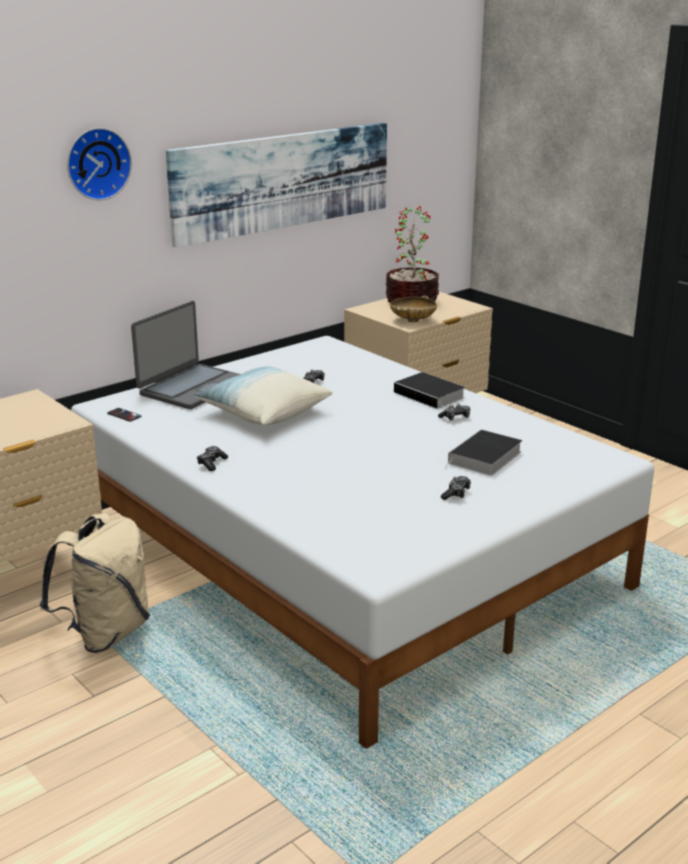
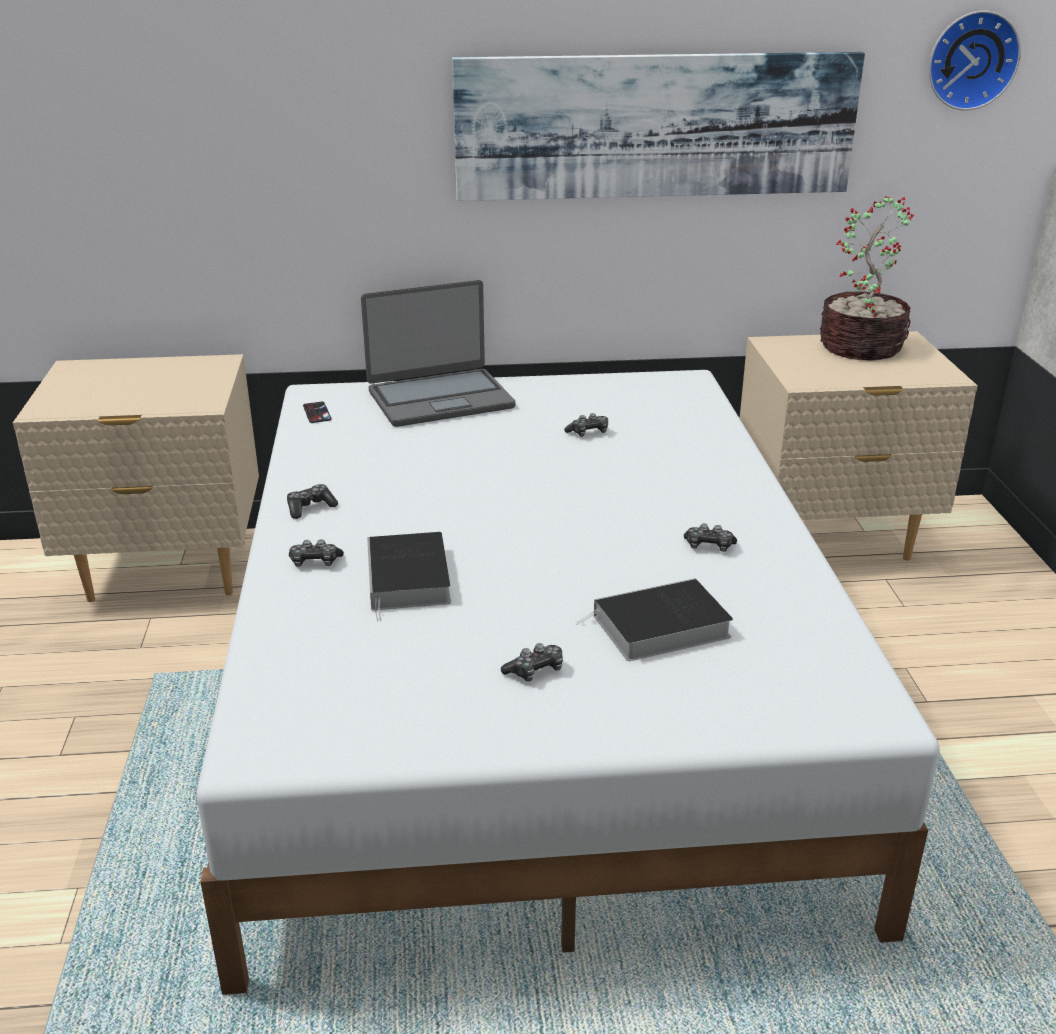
camera: 35 degrees right, 5 degrees up
beige backpack [40,513,150,653] -> none
wall clock [67,128,132,200] -> wall clock moved to [929,10,1021,110]
pillow [193,367,332,425] -> none
beige bowl [390,296,437,322] -> none
book [394,372,465,409] -> book moved to [367,532,451,622]
none -> game controller [289,539,344,567]

